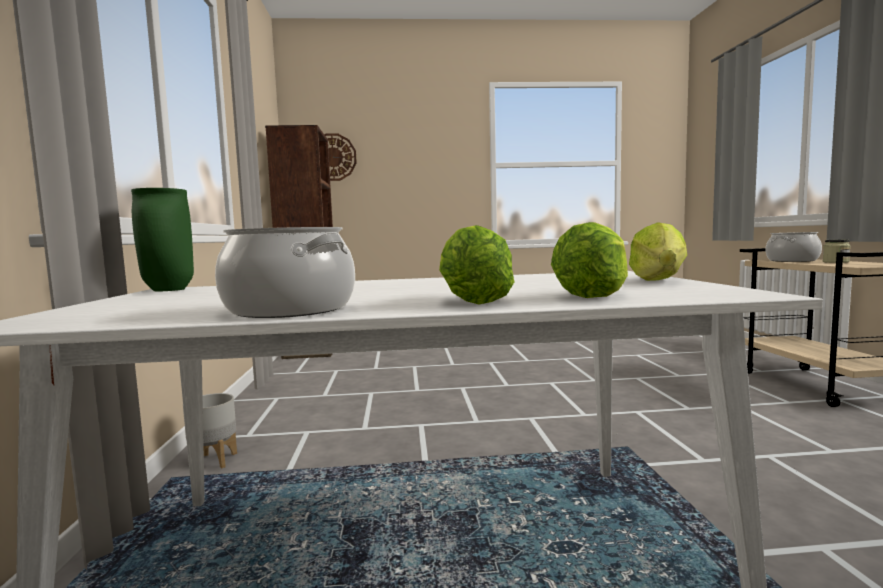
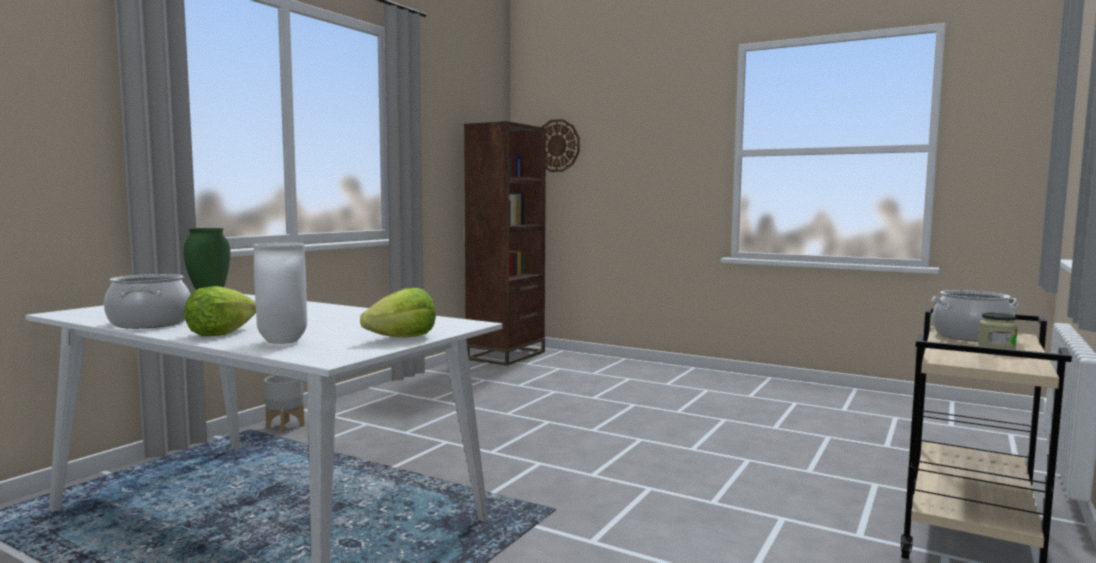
camera: 35 degrees right, 0 degrees up
lettuce [551,222,628,298] -> white vase [253,243,307,344]

